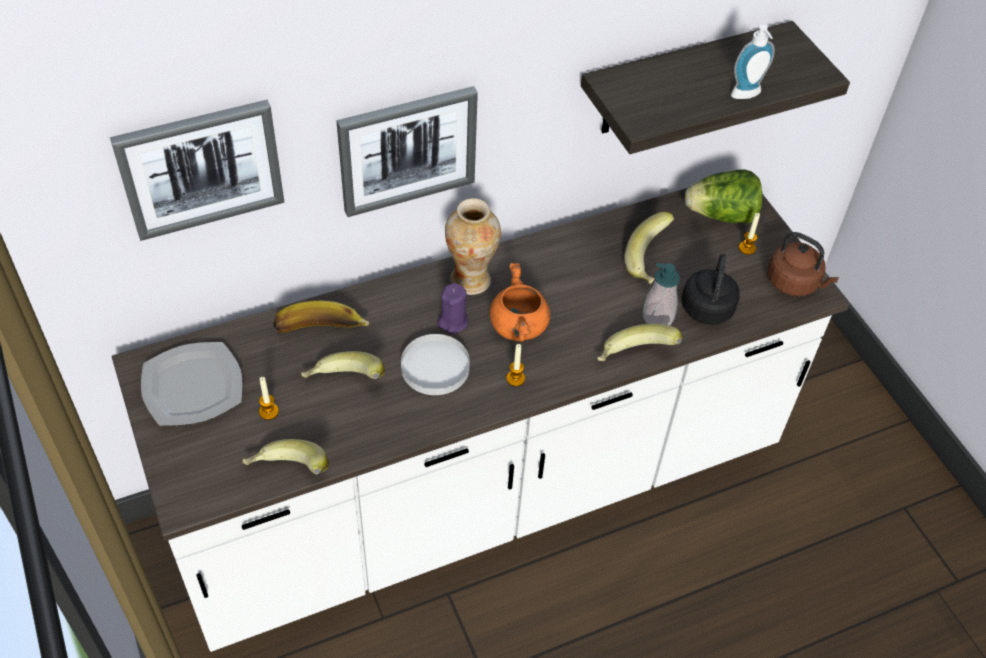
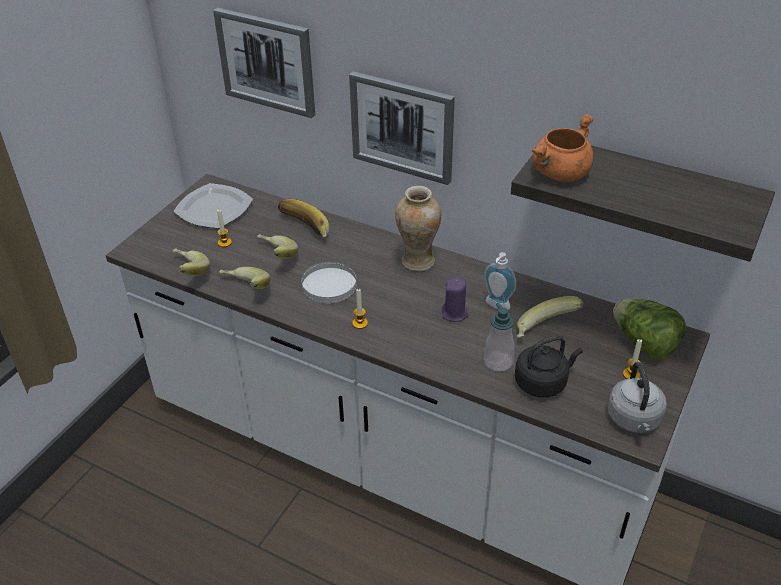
camera: 55 degrees right, 10 degrees down
purple candle [437,283,468,334] -> purple candle moved to [442,278,469,322]
orange cooking pot [490,263,550,342] -> orange cooking pot moved to [532,114,594,182]
banana [598,323,683,361] -> banana moved to [220,267,270,289]
soap dispenser [731,24,775,99] -> soap dispenser moved to [484,252,516,310]
brown kettle [768,232,839,296] -> grey kettle [608,362,667,433]

